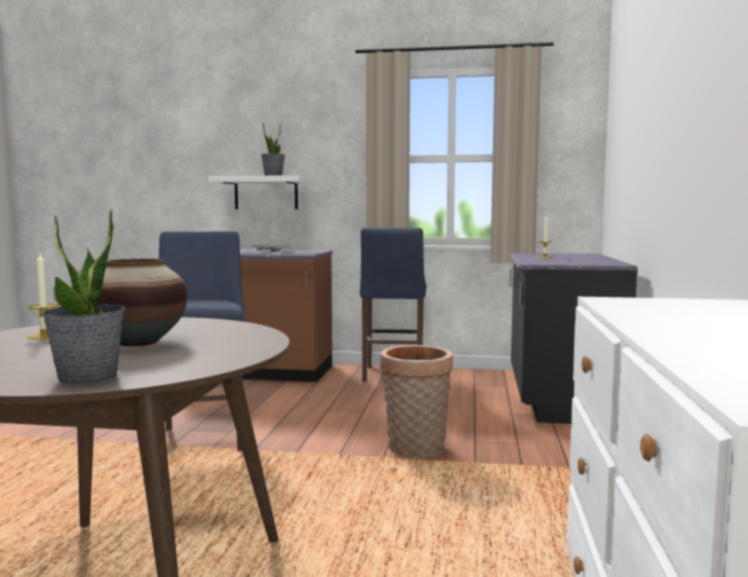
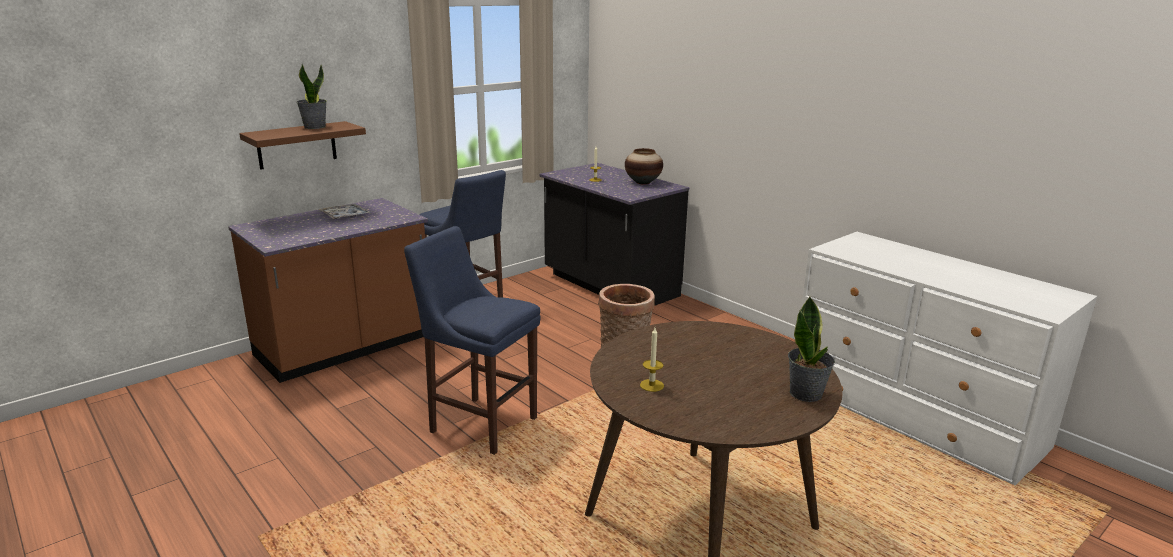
camera: 50 degrees left, 15 degrees up
vase [98,259,187,347] -> vase moved to [625,148,663,185]
white shelf [208,175,309,209] -> brown shelf [239,121,366,170]

